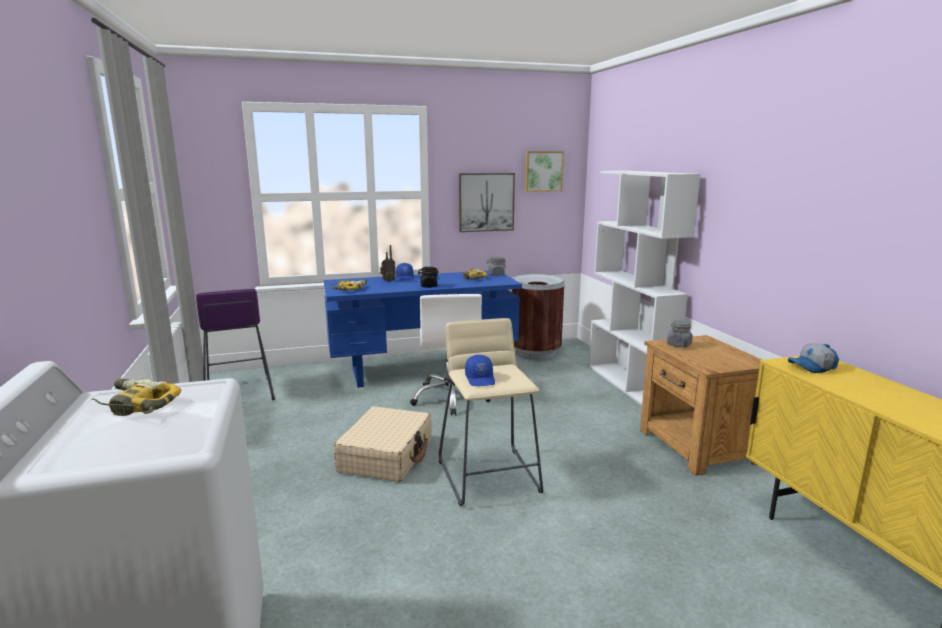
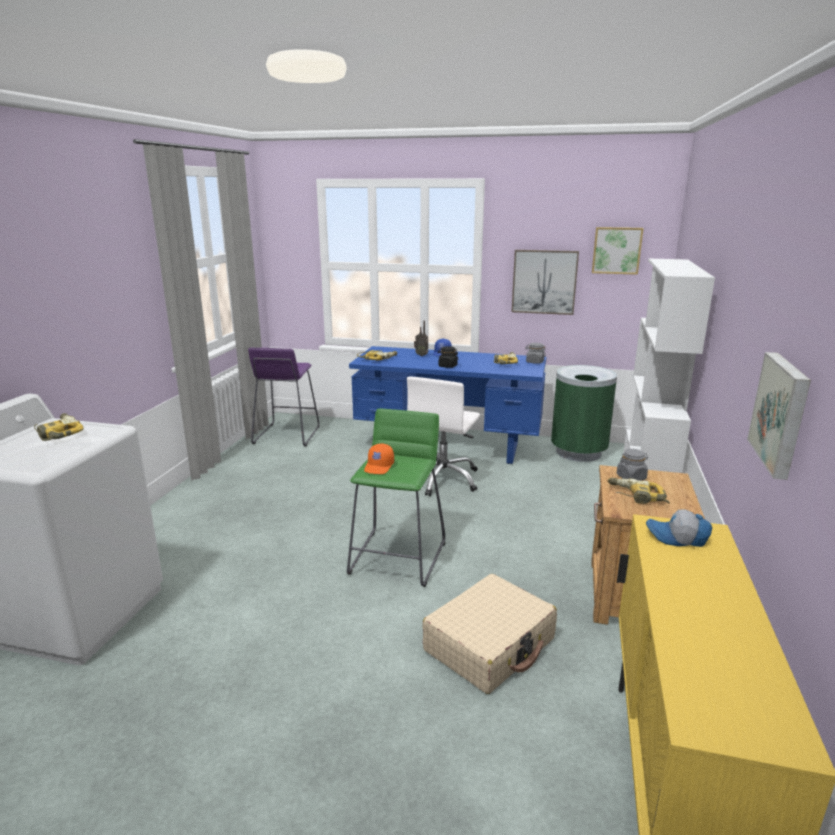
camera: 30 degrees right, 5 degrees up
beige suitcase [334,406,432,482] -> beige suitcase moved to [422,574,557,694]
beige stool [439,318,543,506] -> green stool [347,409,445,587]
blue cap [465,355,495,386] -> orange cap [364,443,394,474]
brown trash can [512,274,565,360] -> green trash can [551,365,617,462]
none -> power drill [608,478,670,504]
none -> picture [747,352,811,480]

